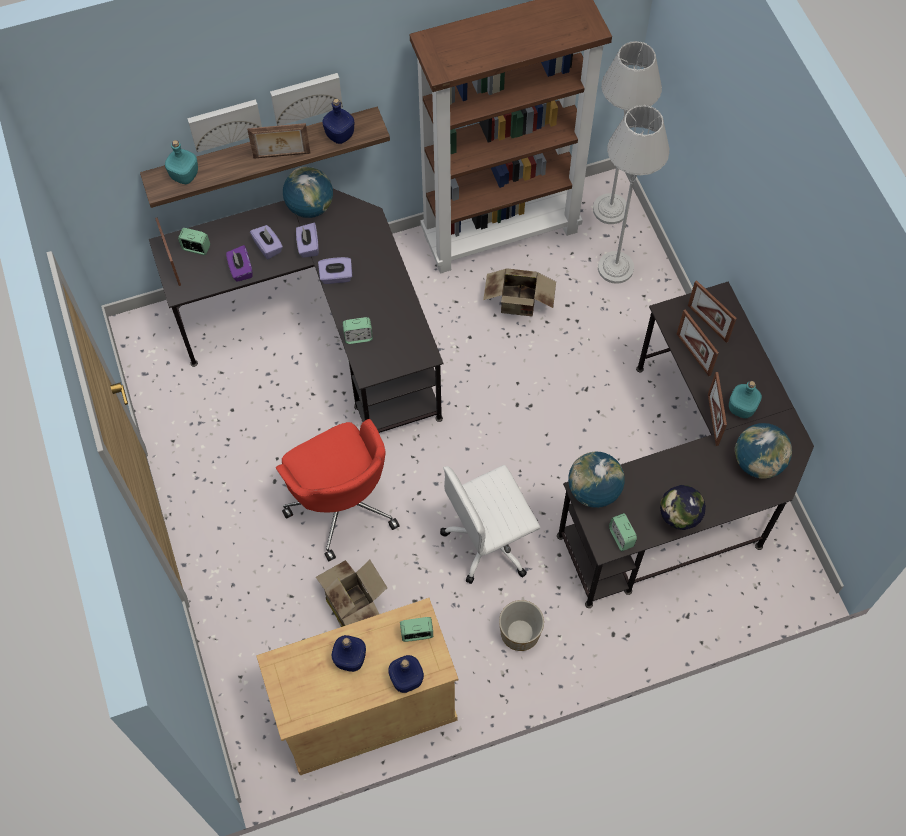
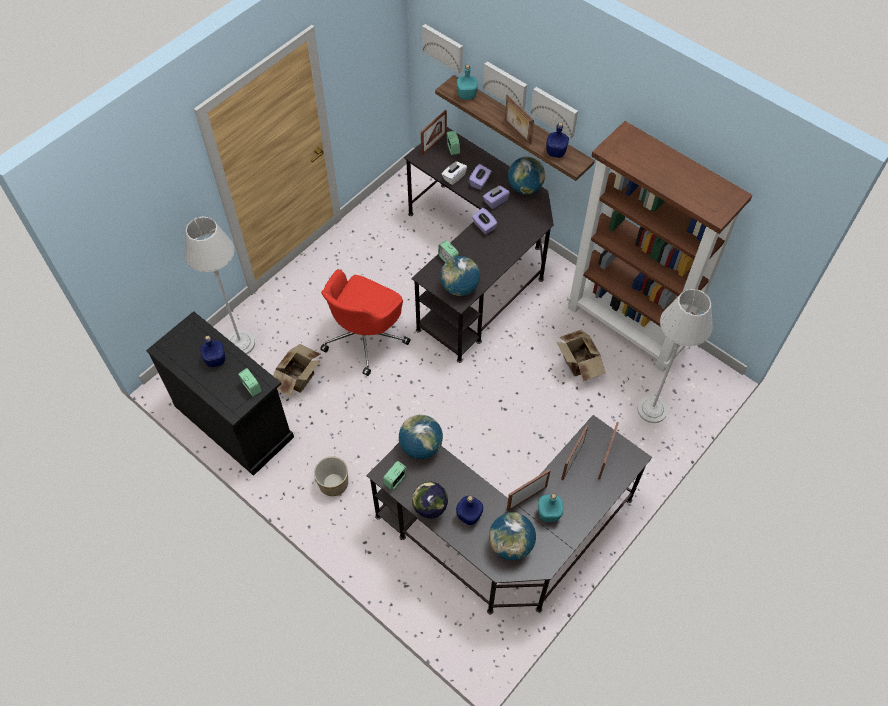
camera: 60 degrees right, 5 degrees down
purple tissue box [226,245,253,282] -> white tissue box [442,161,467,185]
beige cabinet [256,598,458,775] -> black cabinet [146,311,294,476]
blue bottle [388,655,424,693] -> blue bottle moved to [456,496,483,525]
white office chair [440,465,540,584] -> none
grey floor lamp [593,41,662,224] -> grey floor lamp moved to [184,217,255,354]
none -> picture [422,24,463,74]
none -> globe [440,256,480,296]

